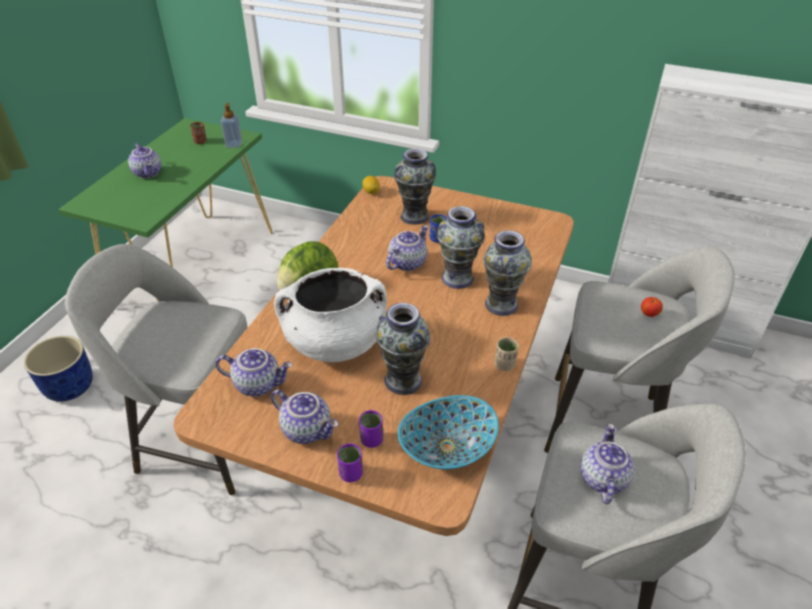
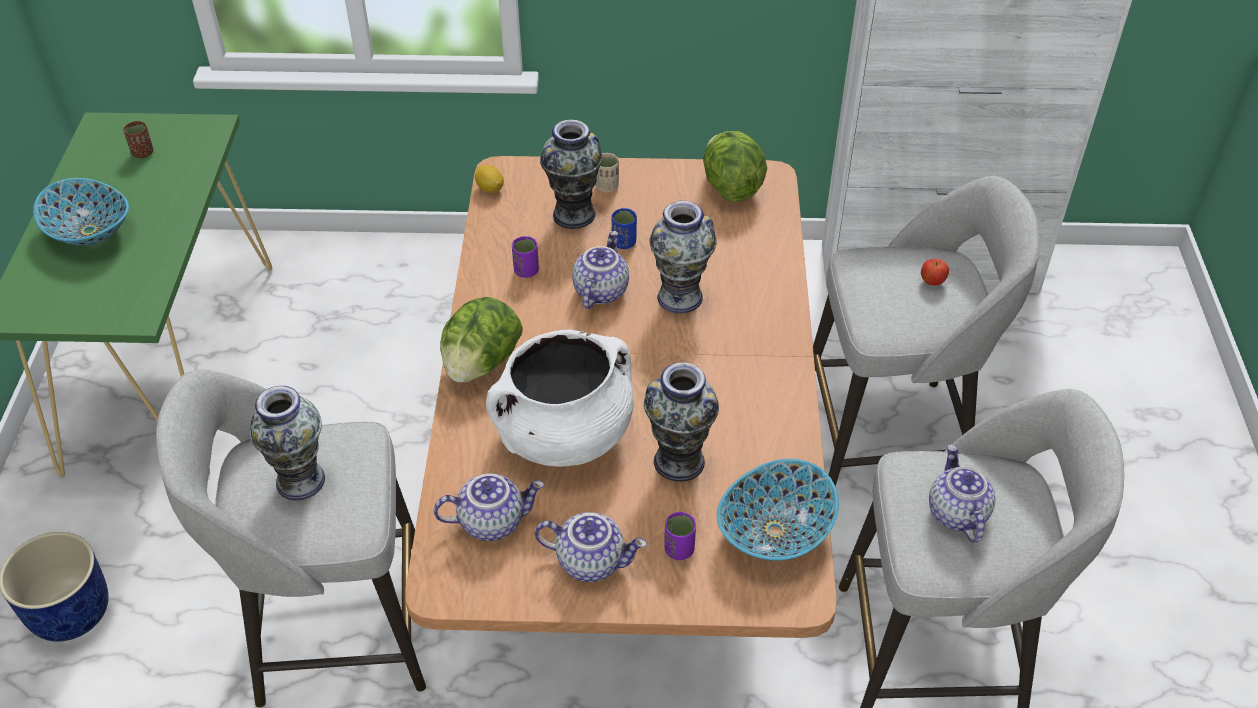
camera: 20 degrees left, 5 degrees up
teapot [128,143,162,178] -> bowl [33,178,129,246]
soap dispenser [221,103,242,147] -> none
purple cup [337,443,363,483] -> purple cup moved to [512,236,539,278]
vase [483,230,532,316] -> vase moved to [250,386,325,500]
beige cup [495,337,519,371] -> beige cup moved to [595,153,619,193]
none -> lettuce [703,131,767,202]

